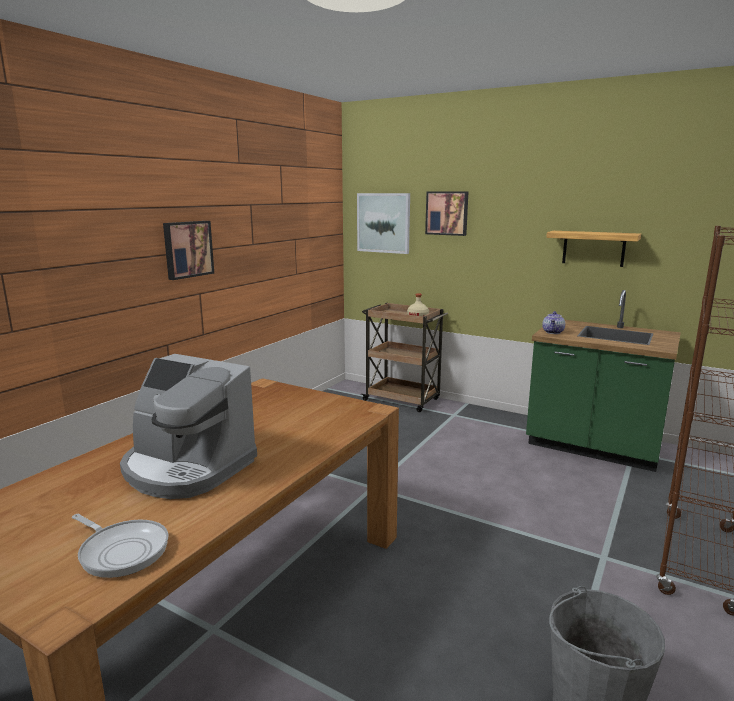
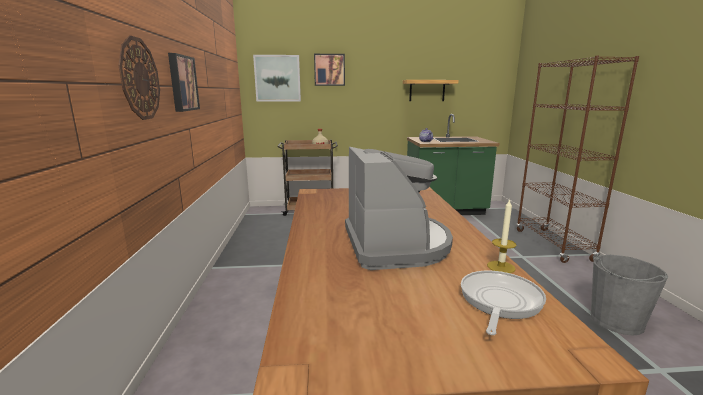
camera: 35 degrees left, 0 degrees up
frying pan [72,514,168,578] -> frying pan turned 60 degrees counterclockwise [461,271,546,335]
coffee machine [120,354,257,499] -> coffee machine turned 90 degrees counterclockwise [345,147,453,270]
none -> wall clock [118,35,160,120]
none -> candle [487,199,517,273]

